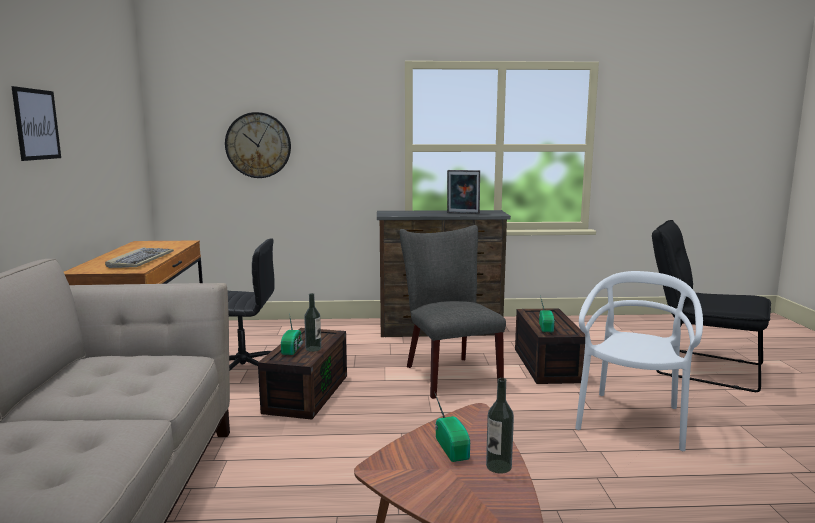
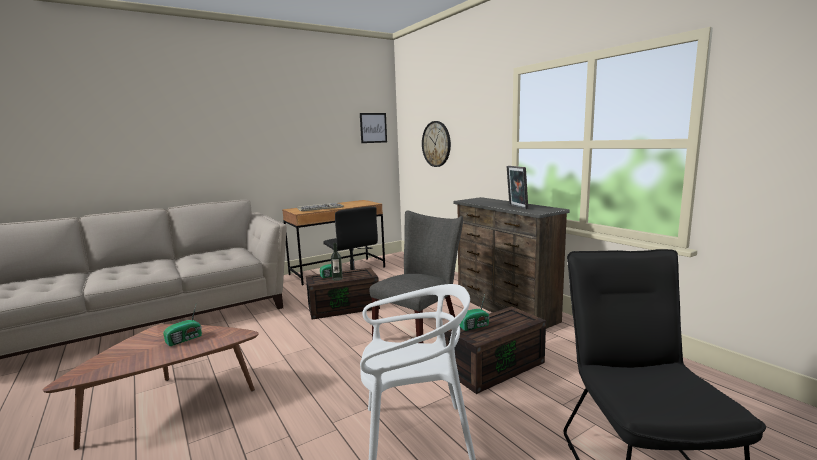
camera: 60 degrees right, 0 degrees up
picture [11,86,61,161] -> picture moved to [360,113,387,143]
bottle [486,378,514,474] -> none

